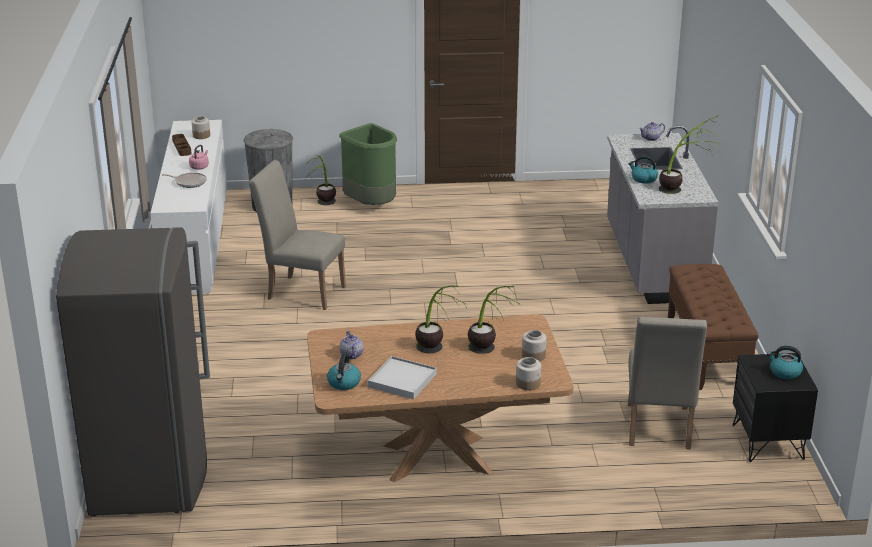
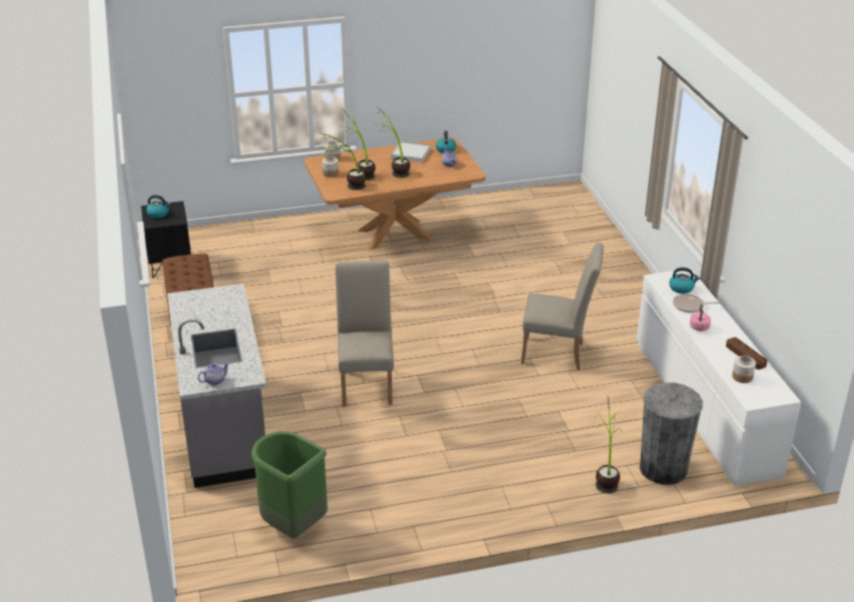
camera: 170 degrees right, 5 degrees up
grey fridge [56,227,210,517] -> none
green trash can [339,123,397,205] -> green trash can moved to [251,431,328,539]
kettle [628,156,658,184] -> kettle moved to [669,267,700,294]
beige chair [628,316,707,449] -> beige chair moved to [335,260,394,407]
potted plant [659,115,721,194] -> potted plant moved to [317,133,366,190]

